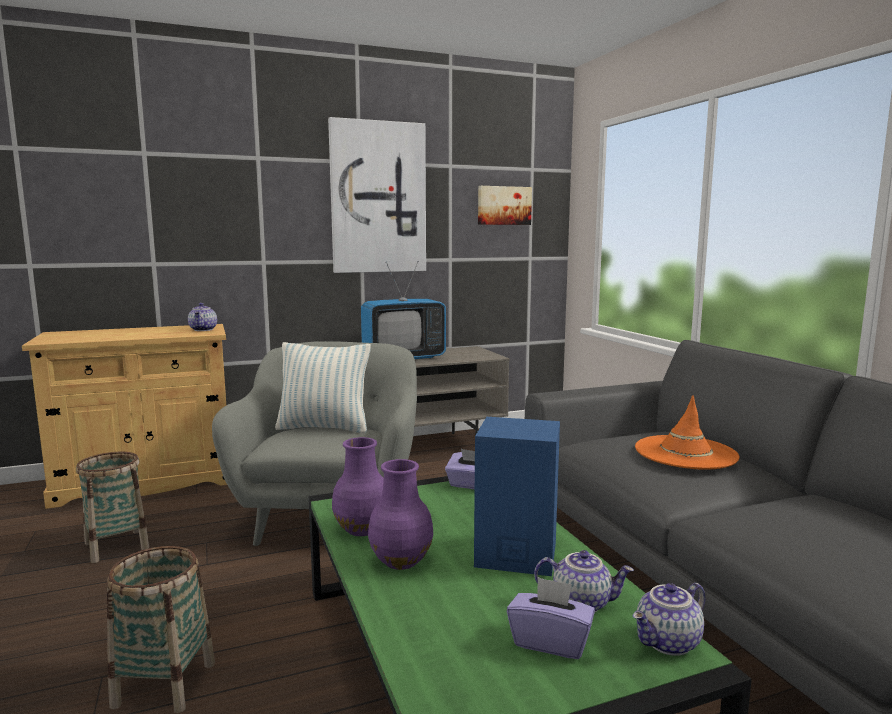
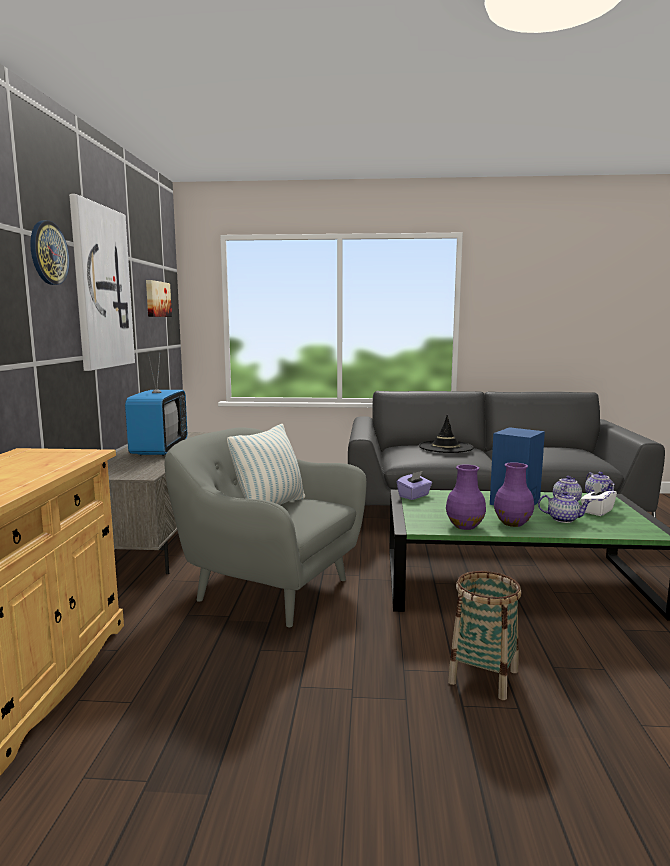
camera: 65 degrees left, 0 degrees up
basket [76,452,149,563] -> none
teapot [188,303,217,331] -> teapot moved to [538,491,592,523]
purple tissue box [507,577,595,659] -> white tissue box [581,482,617,516]
orange hat [635,395,740,470] -> black hat [419,415,474,453]
none -> wall clock [30,220,69,285]

